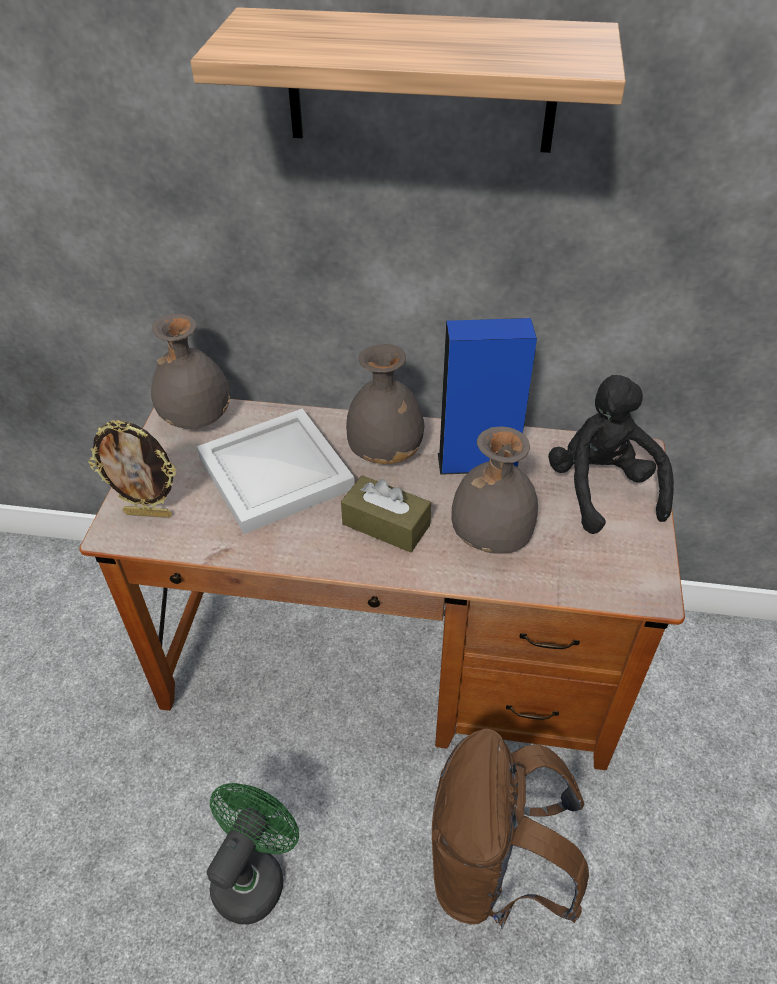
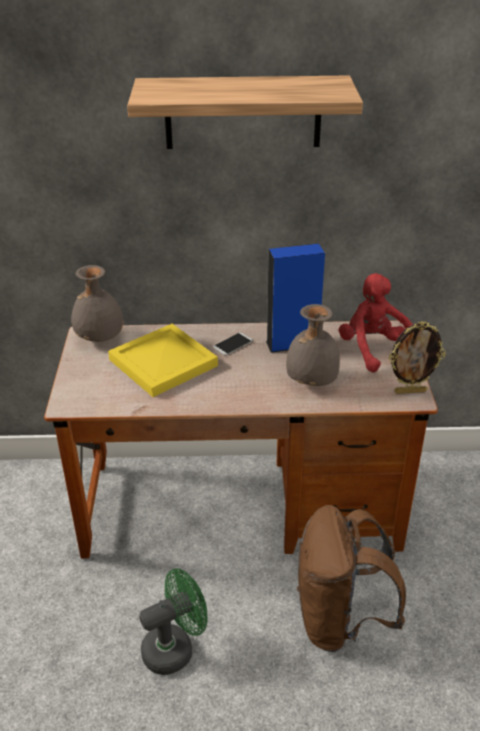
camera: 10 degrees left, 10 degrees down
picture frame [88,420,176,518] -> picture frame moved to [388,321,446,394]
white tray [197,409,355,534] -> yellow tray [108,324,218,397]
green fan [206,783,299,924] -> green fan turned 45 degrees clockwise [139,568,207,675]
brown tissue box [341,475,431,553] -> none
grey vase [346,344,424,464] -> phone [213,332,253,355]
black plush toy [548,375,674,534] -> red plush toy [339,273,413,372]

